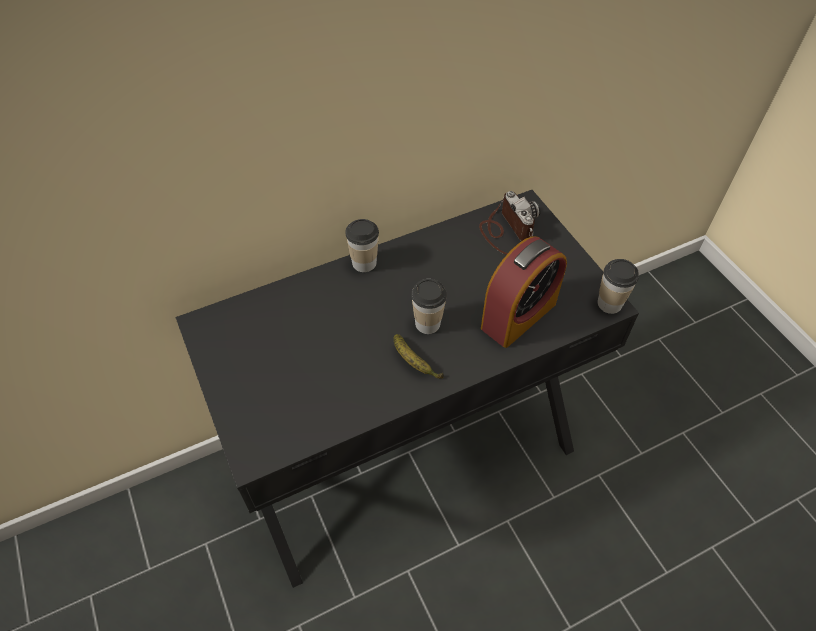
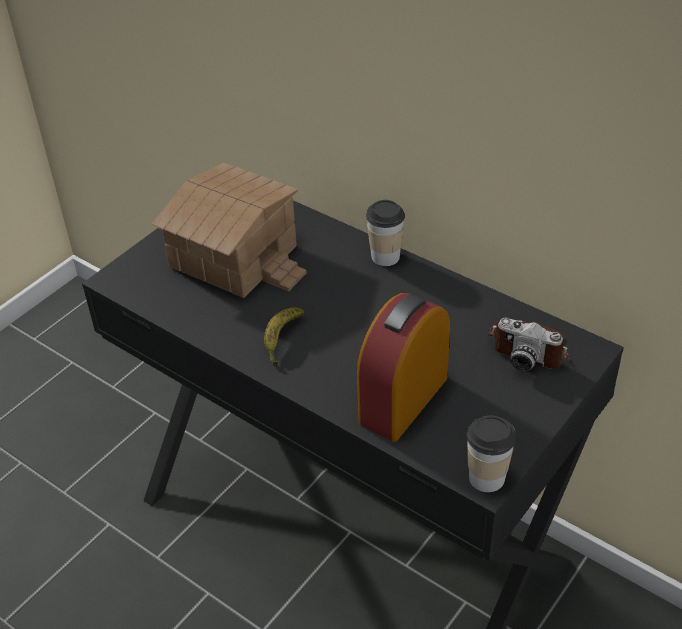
camera: 65 degrees right, 10 degrees down
cup [411,279,447,334] -> none
camera [479,191,540,255] -> camera turned 75 degrees clockwise [487,317,570,371]
alarm clock [481,236,567,348] -> alarm clock turned 105 degrees clockwise [357,293,450,442]
none -> toy house [152,163,307,298]

